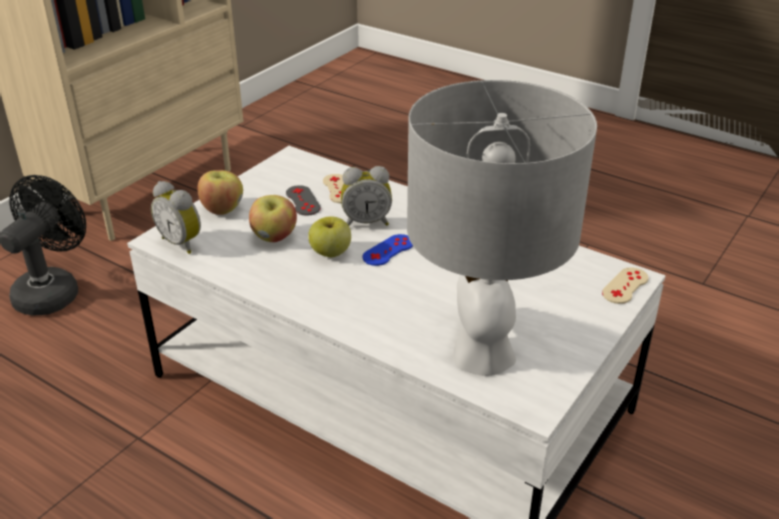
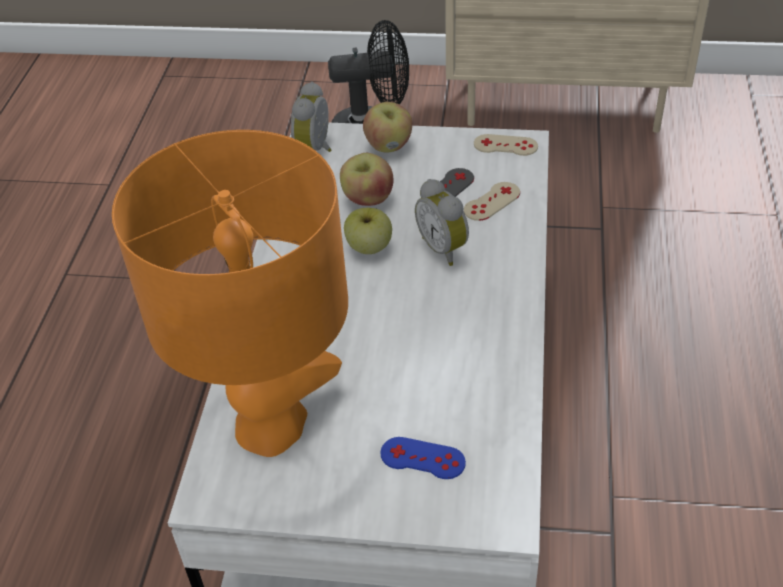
camera: 65 degrees right, 10 degrees up
blue game controller [362,234,413,266] -> blue game controller moved to [380,437,466,479]
grey table lamp [407,80,597,376] -> orange table lamp [112,130,348,457]
beige game controller [602,267,649,304] -> beige game controller moved to [474,134,538,156]

